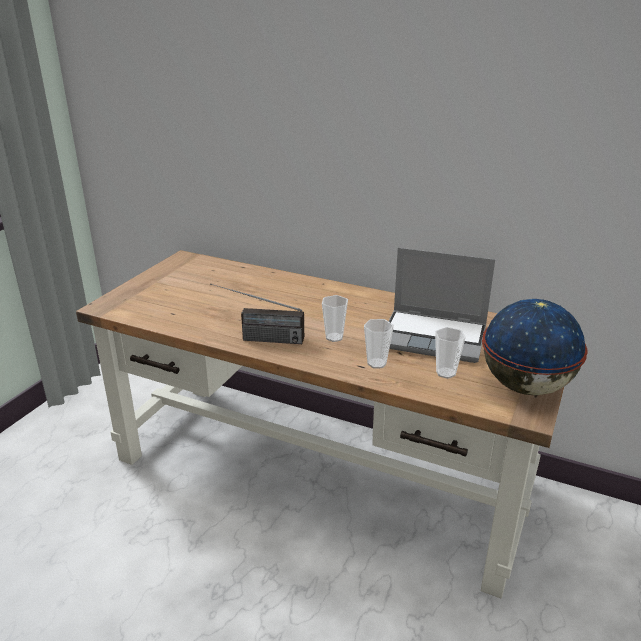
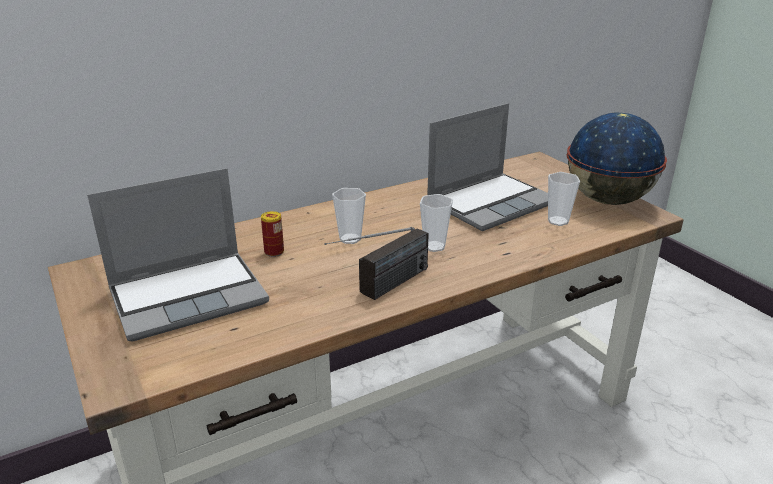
camera: 55 degrees left, 0 degrees up
cup [364,319,394,369] -> cup moved to [332,188,366,244]
none -> laptop [87,168,269,341]
none -> can [261,211,284,257]

